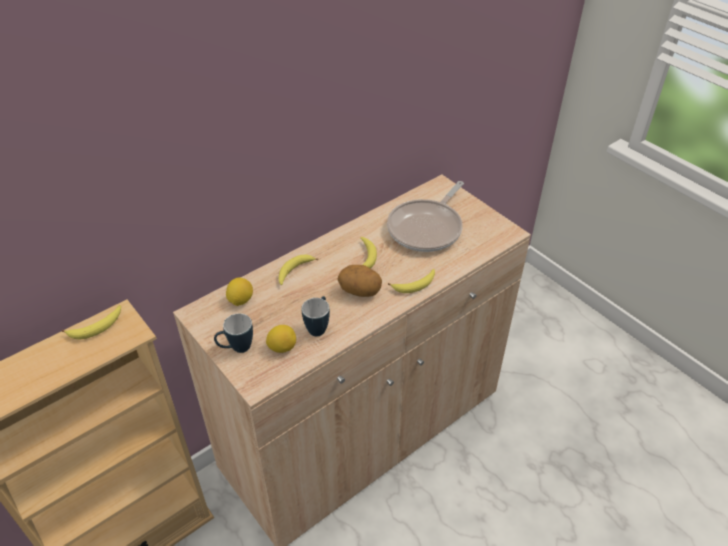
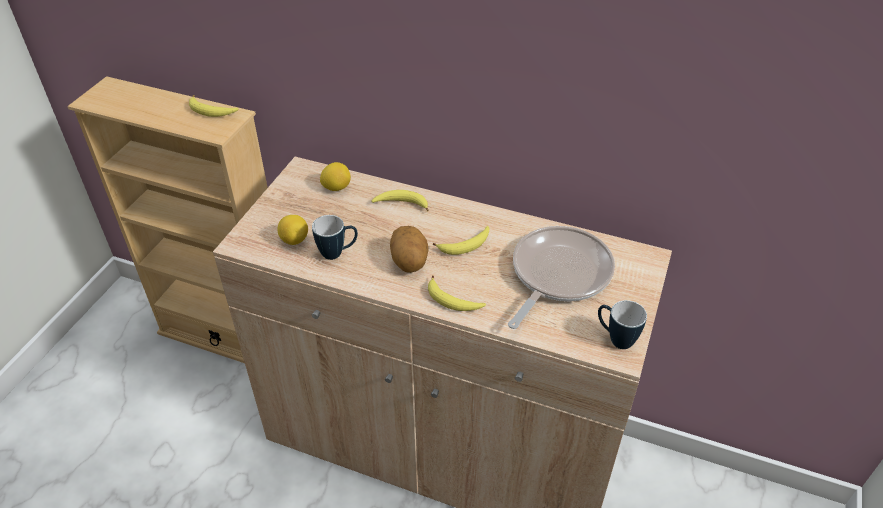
camera: 60 degrees right, 0 degrees up
mug [214,313,253,353] -> mug moved to [598,300,647,349]
frying pan [387,181,464,252] -> frying pan turned 120 degrees clockwise [508,226,615,329]

